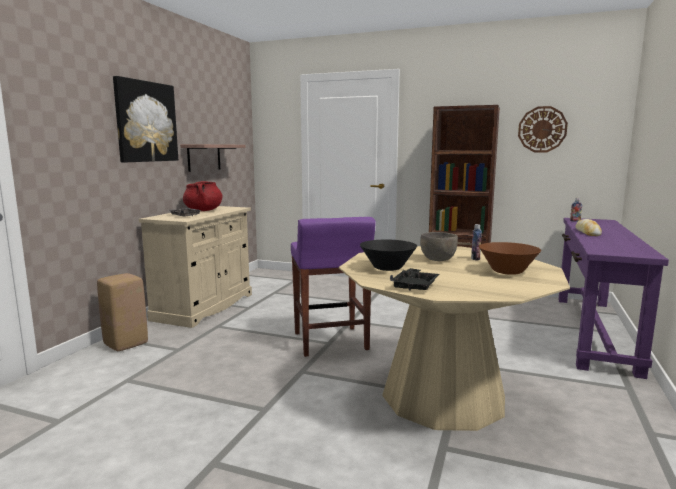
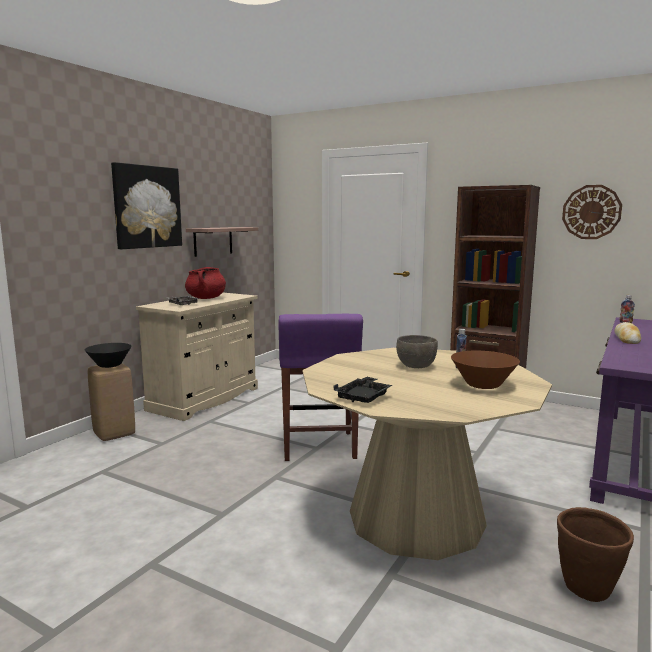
camera: 10 degrees right, 0 degrees up
black bowl [360,240,417,271] -> black bowl moved to [85,343,132,368]
none -> brown planter [557,507,634,602]

